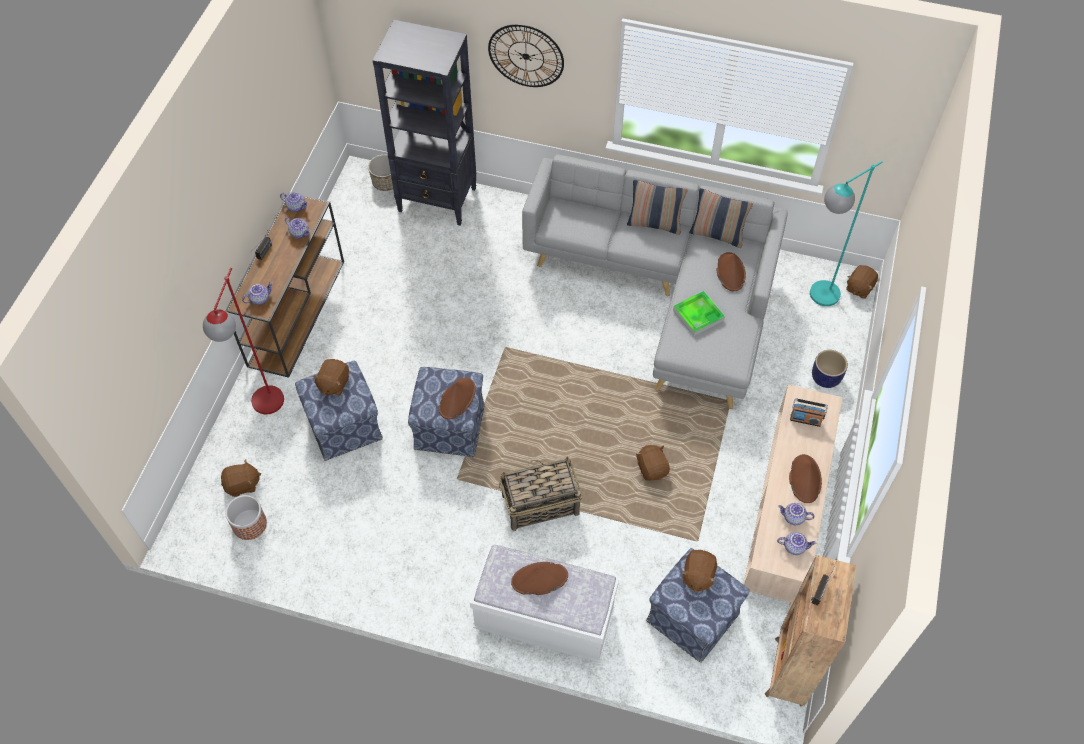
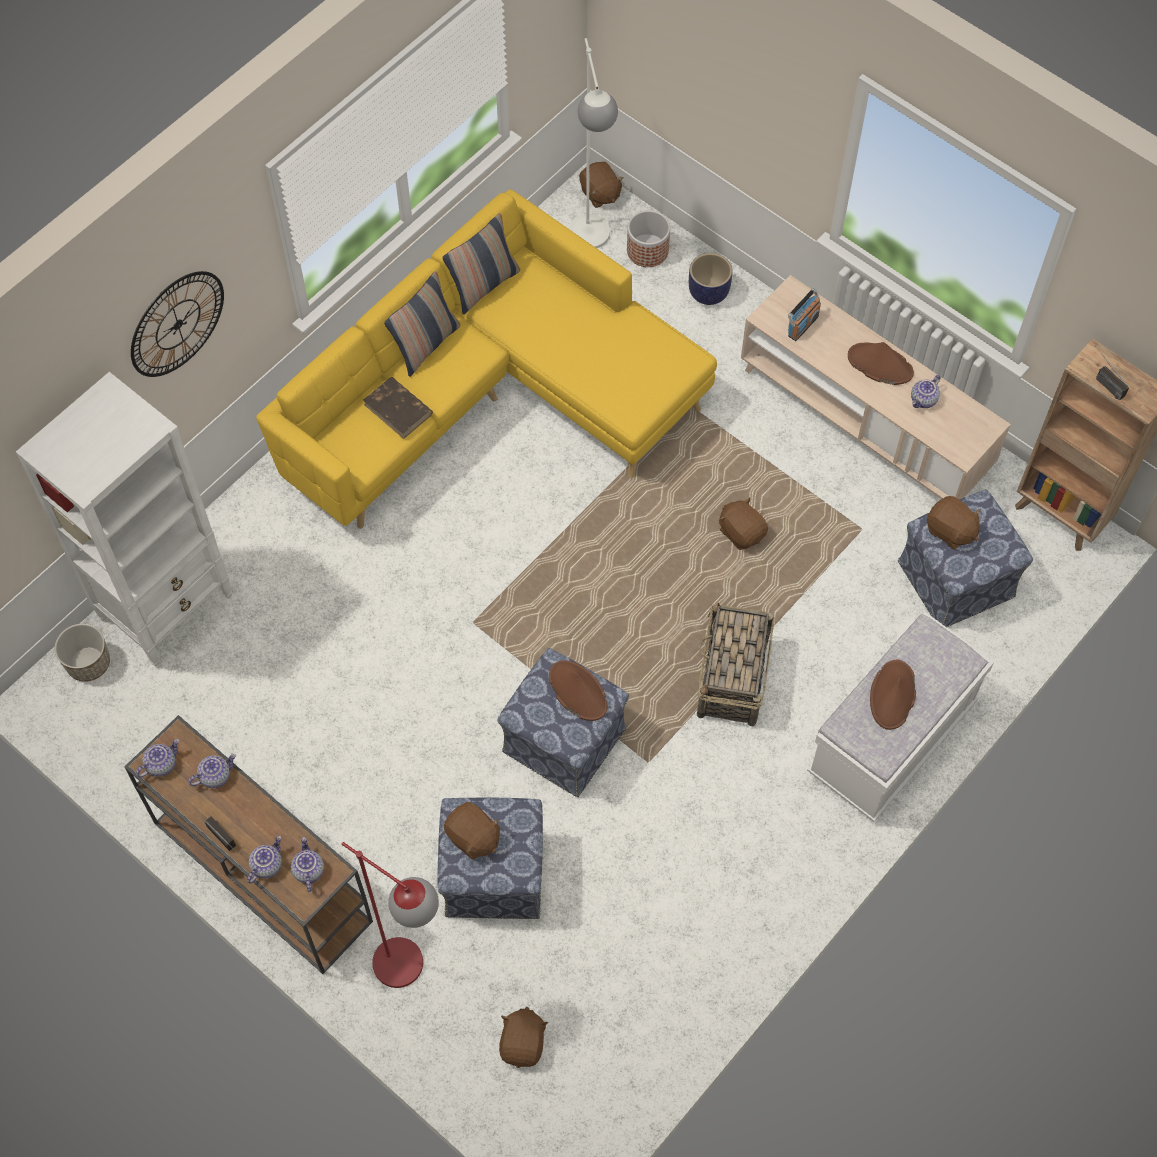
camera: 65 degrees left, 5 degrees up
planter [226,495,267,540] -> planter moved to [627,210,670,267]
black bookcase [372,20,477,226] -> white bookcase [16,372,232,667]
grey sofa [522,155,788,409] -> yellow sofa [256,189,717,528]
brown plush toy [636,445,670,481] -> brown plush toy turned 45 degrees clockwise [719,497,768,550]
tray [673,291,725,336] -> none
brown hat [717,252,746,291] -> none
teapot [777,532,817,555] -> teapot moved to [247,836,282,884]
turquoise floor lamp [810,161,883,306] -> white floor lamp [569,38,618,248]
none -> brown book [363,377,433,439]

